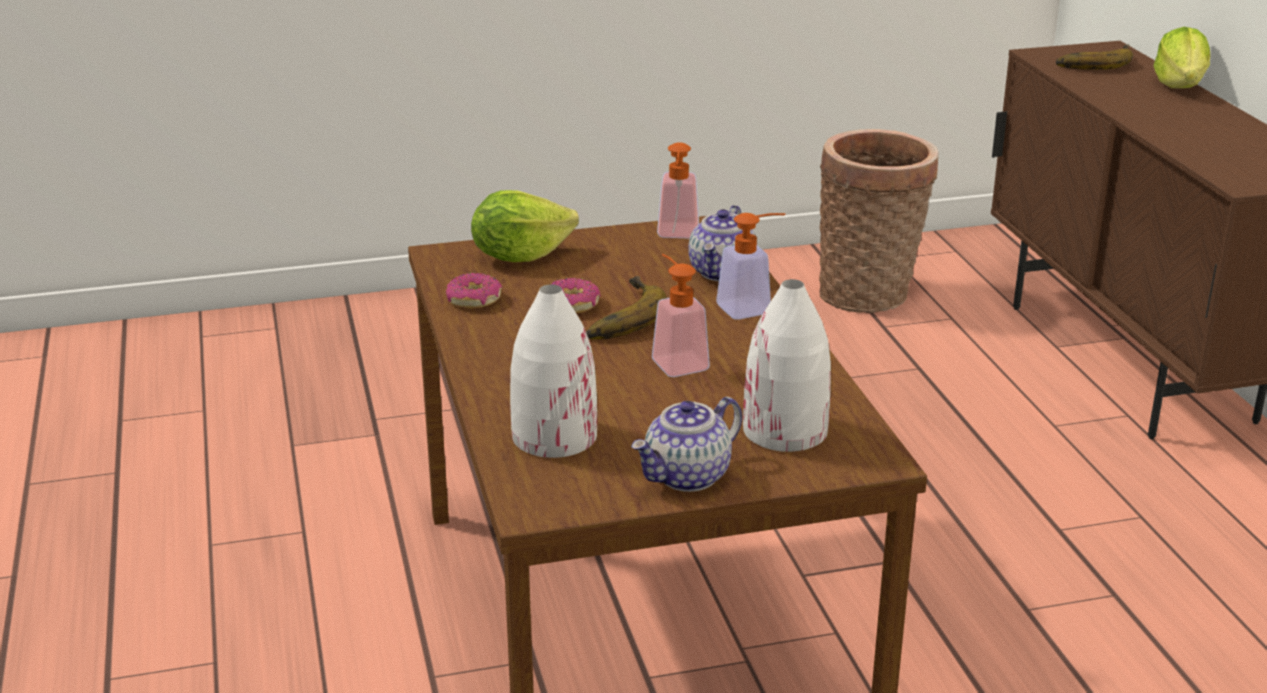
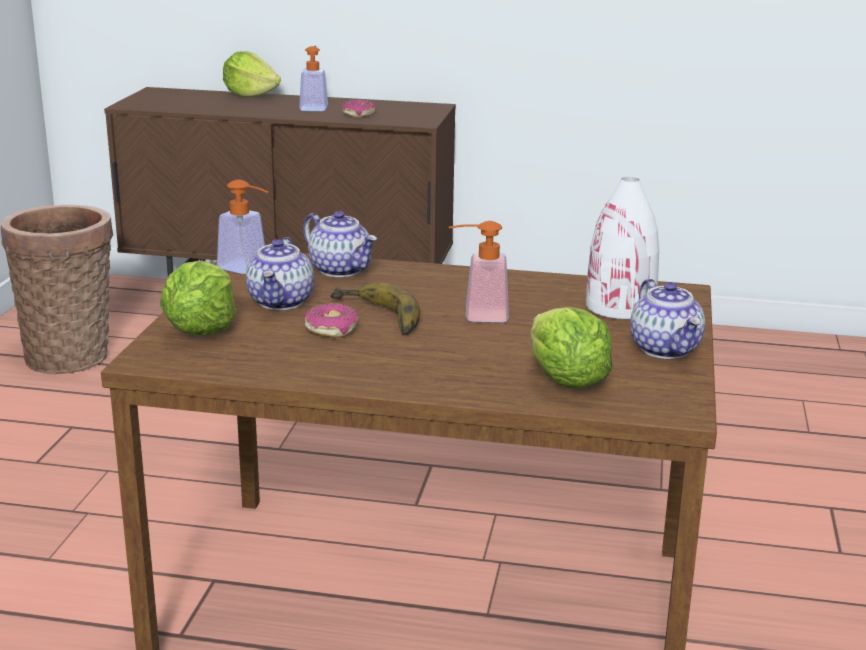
camera: 65 degrees left, 5 degrees down
donut [446,273,502,309] -> donut moved to [342,100,376,118]
white vase [510,284,597,458] -> lettuce [531,307,612,388]
soap dispenser [716,213,785,320] -> soap dispenser moved to [299,46,328,111]
banana [1056,44,1133,70] -> none
none -> teapot [246,237,314,310]

